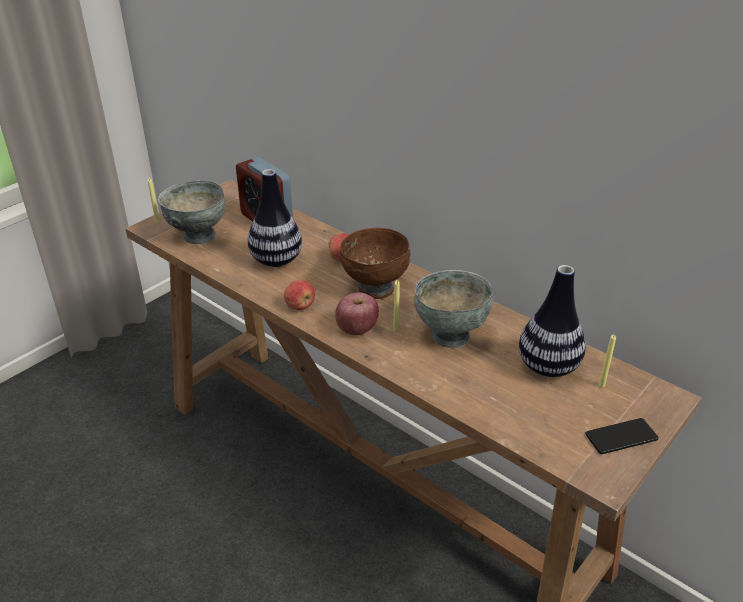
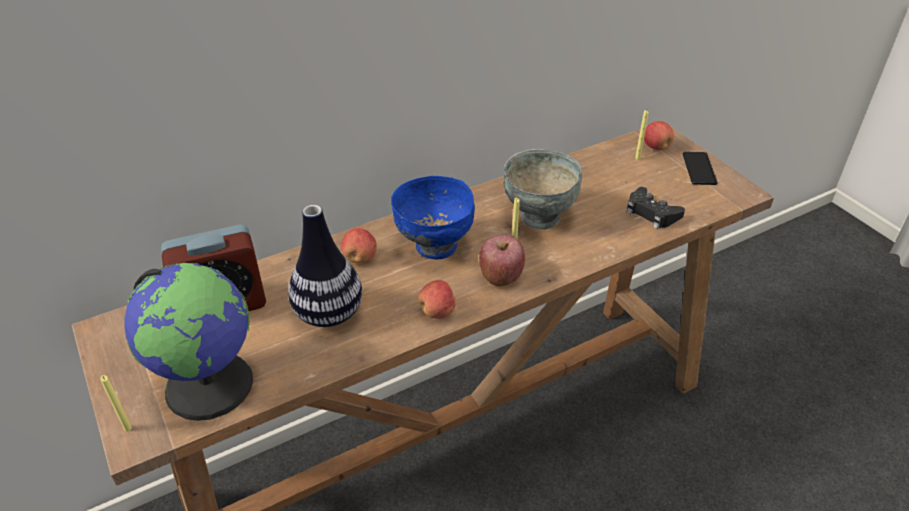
camera: 70 degrees left, 5 degrees up
grey bowl [158,180,225,244] -> globe [125,263,253,421]
brown bowl [340,228,410,299] -> blue bowl [391,176,475,260]
vase [519,265,586,377] -> none
none -> black game controller [626,187,685,229]
none -> apple [644,121,674,150]

